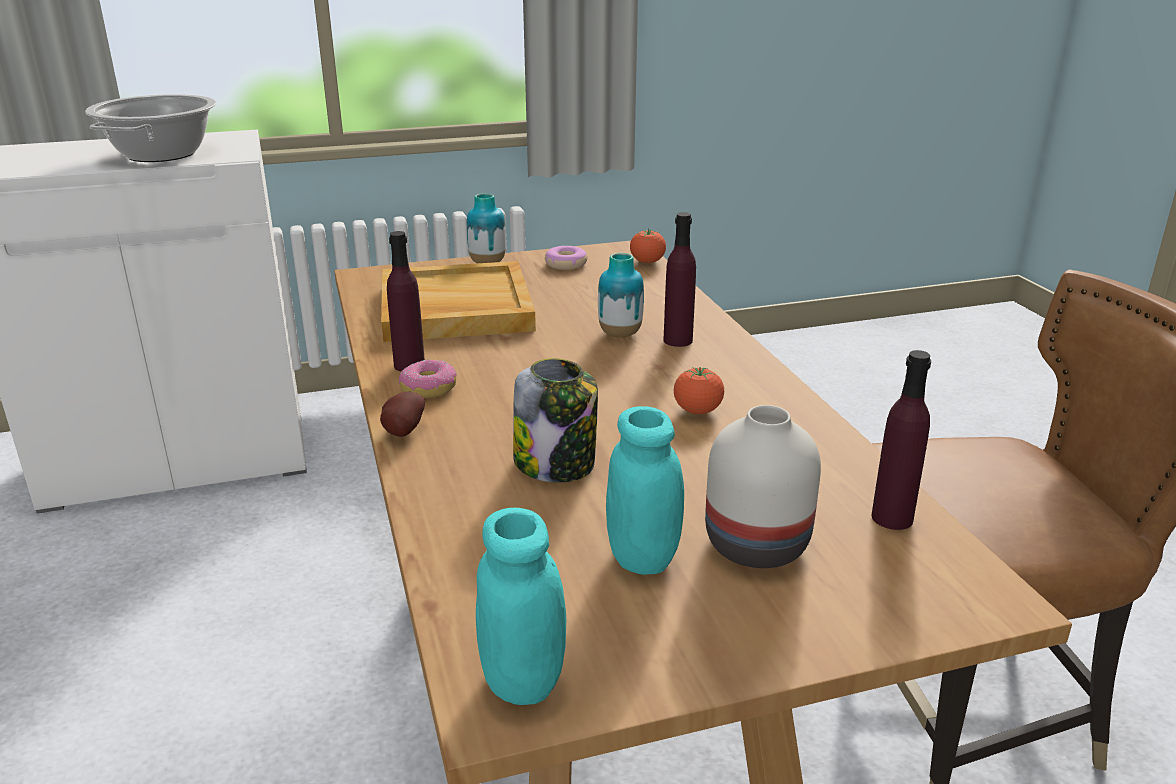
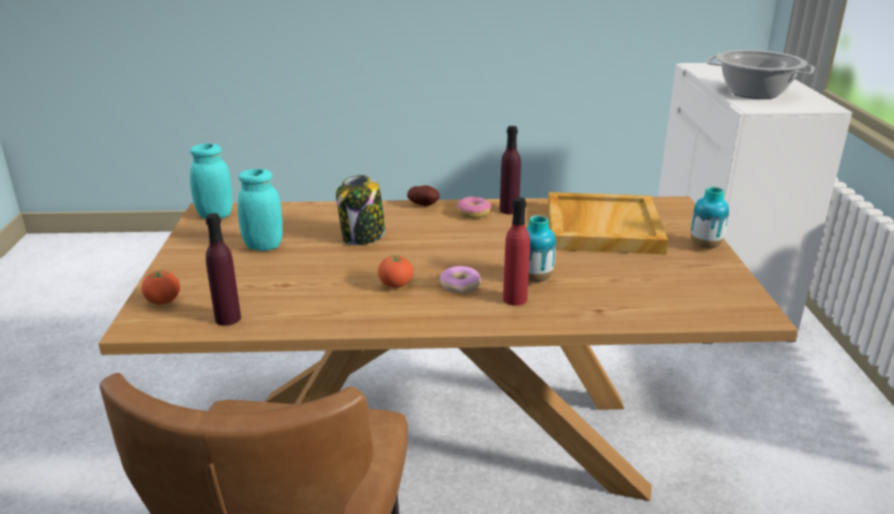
camera: 105 degrees right, 0 degrees up
donut [545,246,587,270] -> donut moved to [439,266,481,293]
tomato [630,228,666,263] -> tomato moved to [141,270,180,305]
purple bottle [664,212,696,347] -> red bottle [503,197,530,306]
white vase [705,405,821,568] -> none

